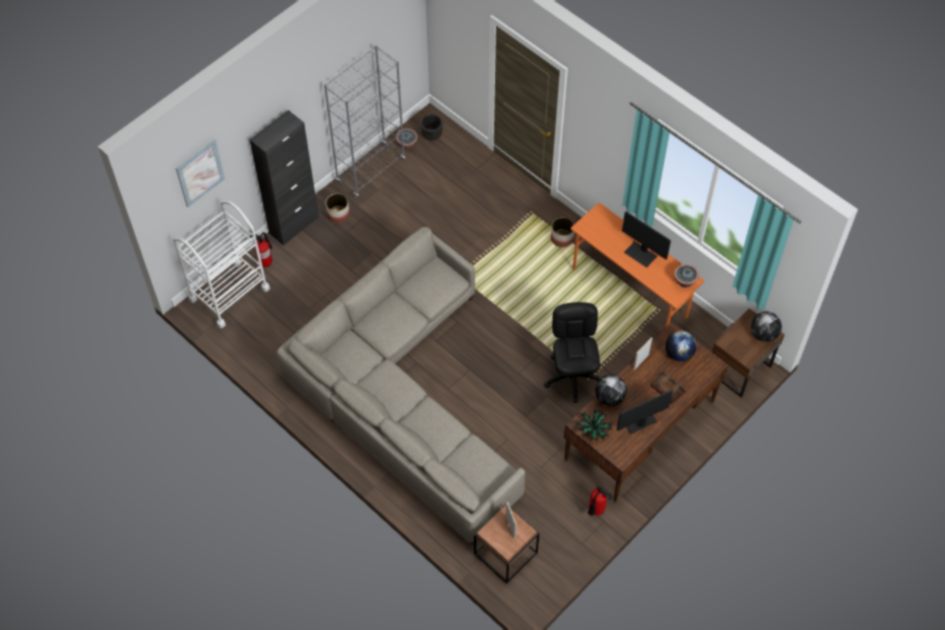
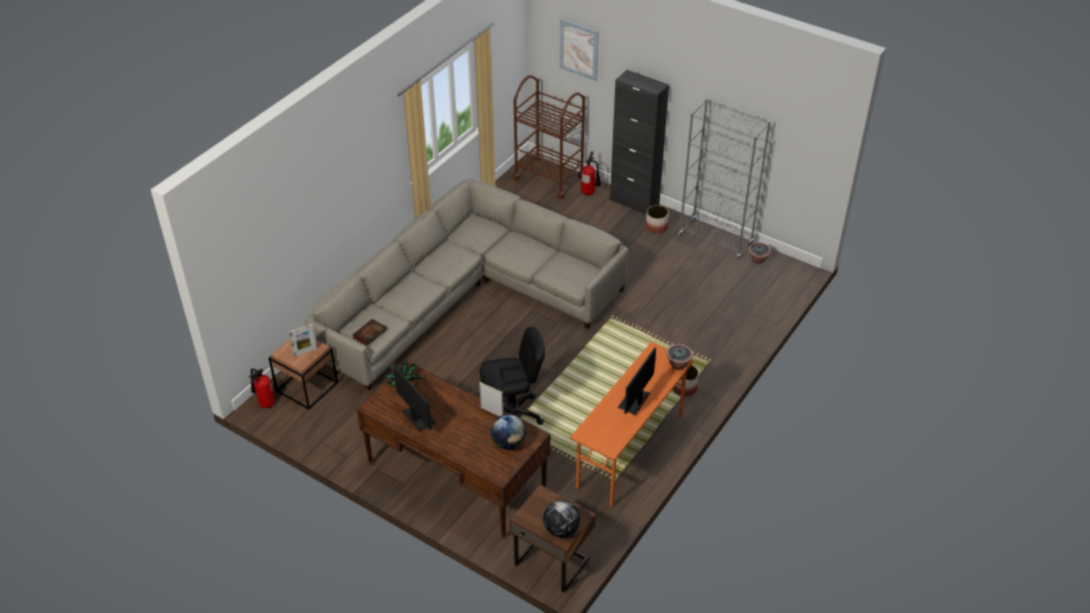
camera: 80 degrees right, 15 degrees down
white cart [173,201,270,328] -> brown cart [513,75,585,199]
black planter [420,114,443,141] -> none
fire extinguisher [588,487,612,516] -> fire extinguisher moved to [249,369,275,408]
globe [595,374,627,406] -> none
book [650,372,686,404] -> book moved to [353,319,387,346]
potted plant [674,264,699,288] -> potted plant moved to [666,344,693,370]

